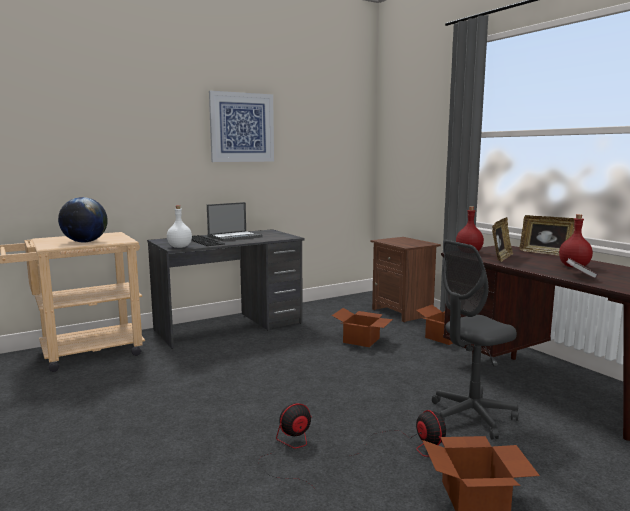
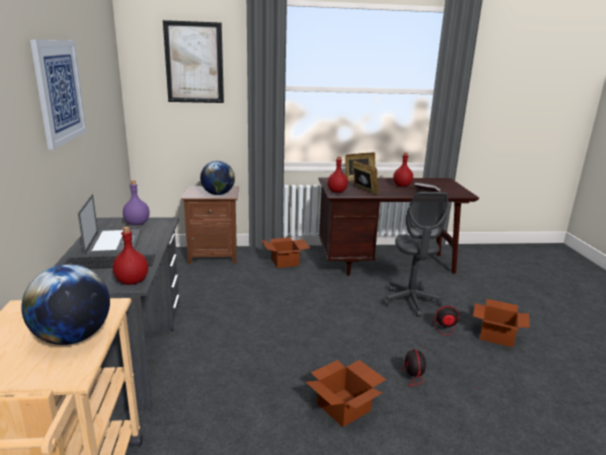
camera: 65 degrees left, 10 degrees up
white bottle [167,205,192,248] -> red bottle [113,227,148,285]
cardboard box [332,308,393,347] -> cardboard box moved to [306,360,386,427]
none -> purple bottle [123,180,150,225]
none -> picture [163,20,224,103]
none -> globe [200,161,235,195]

